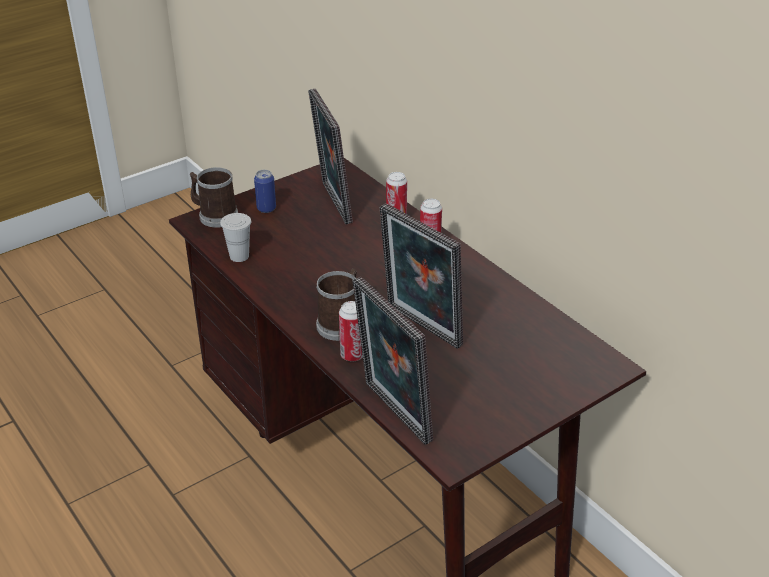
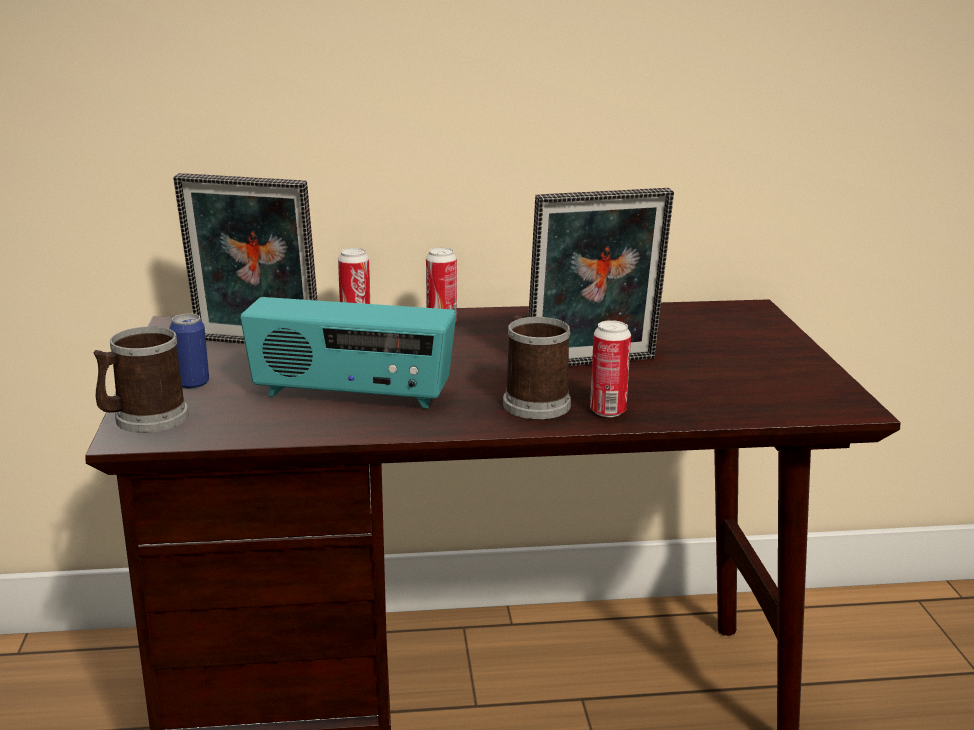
camera: 60 degrees left, 15 degrees down
white cup [220,213,251,262] -> none
picture frame [353,276,433,445] -> none
none -> radio [240,297,456,409]

